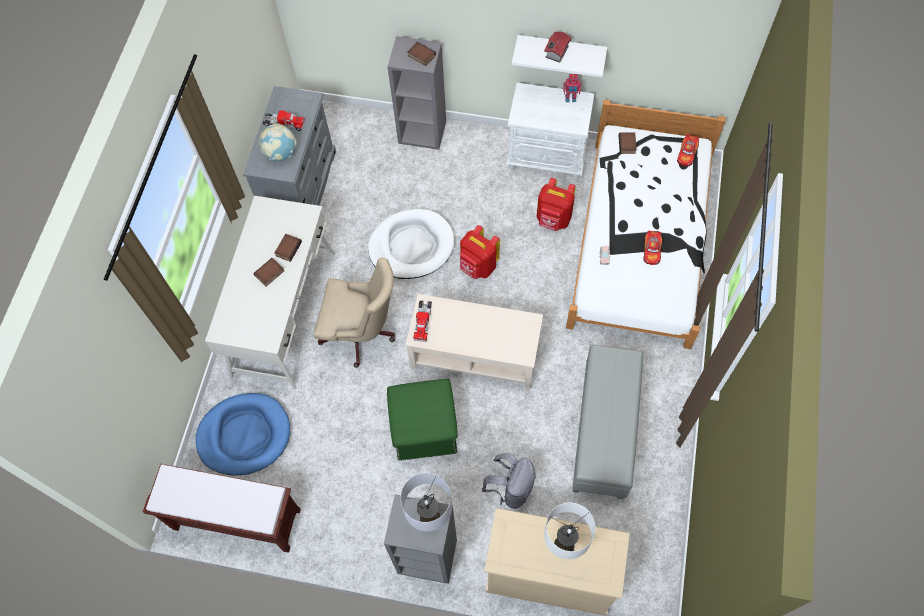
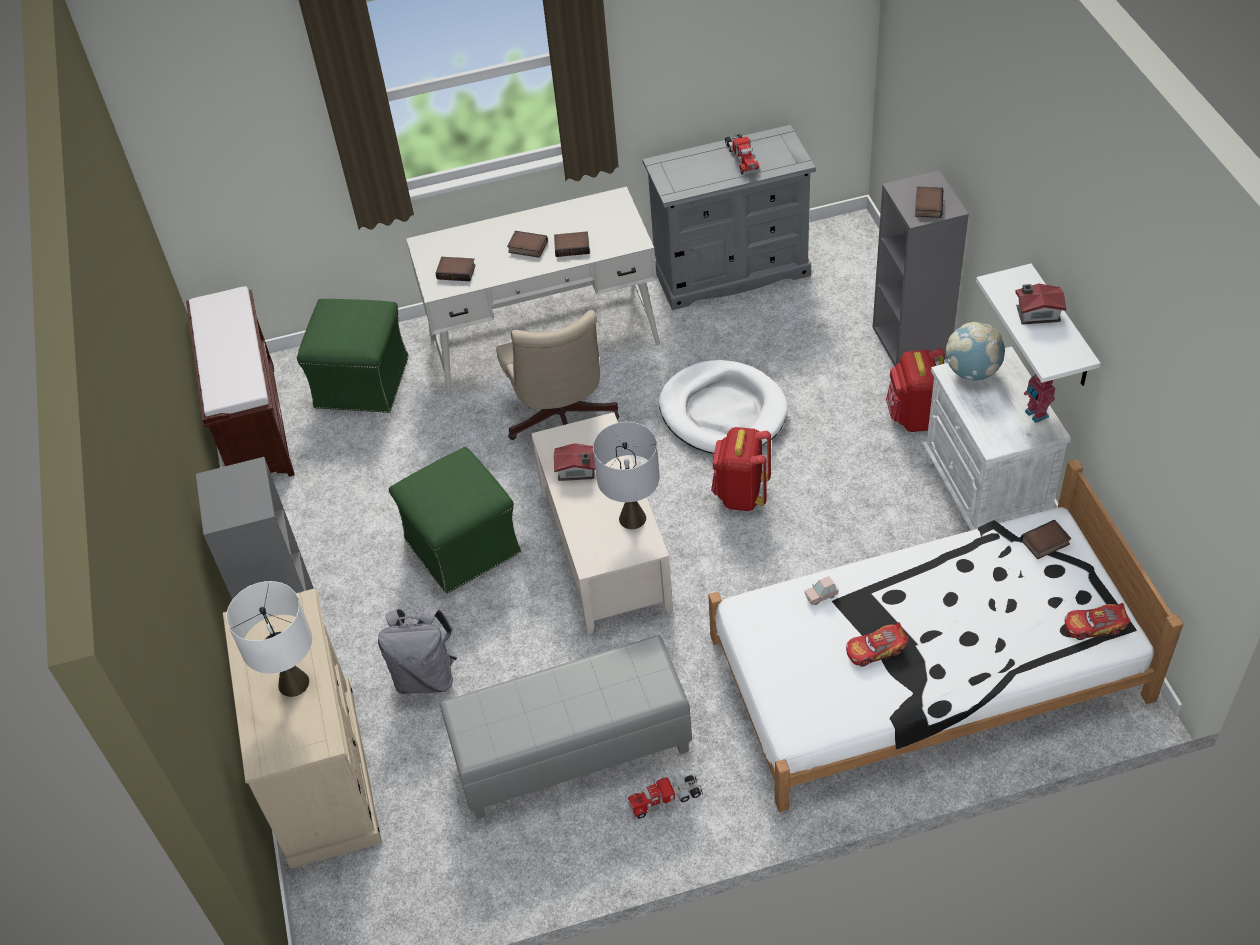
camera: 65 degrees right, 15 degrees down
blue dog bed [196,393,290,475] -> green ottoman [297,299,409,413]
globe [259,124,297,161] -> globe moved to [946,322,1005,381]
grey table lamp [400,473,452,531] -> grey table lamp moved to [593,422,660,529]
toy truck [414,300,432,342] -> toy truck moved to [627,774,703,819]
red backpack [537,178,576,231] -> red backpack moved to [886,348,945,432]
none -> book [436,257,476,281]
none -> toy house [554,443,595,481]

